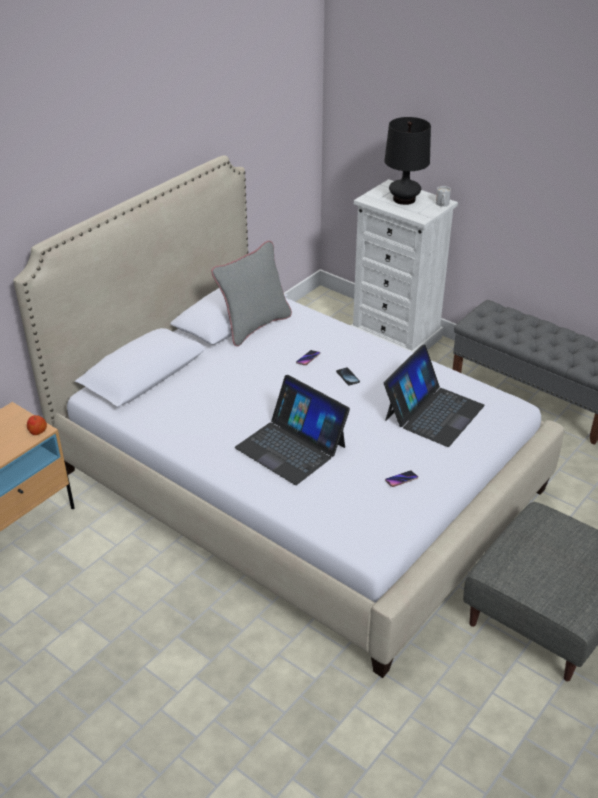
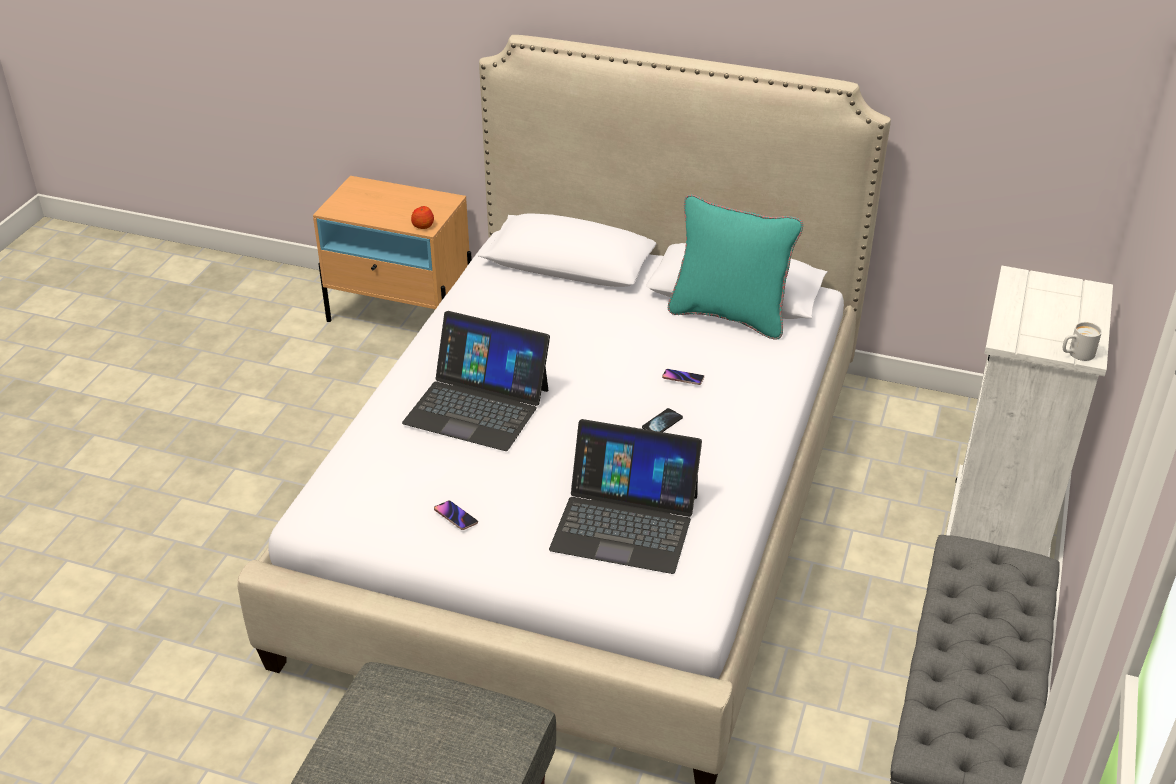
camera: 70 degrees right, 0 degrees up
grey pillow [211,241,292,346] -> turquoise pillow [668,194,803,340]
laptop [235,375,350,485] -> laptop turned 90 degrees counterclockwise [402,311,550,451]
black table lamp [384,117,431,205] -> none

